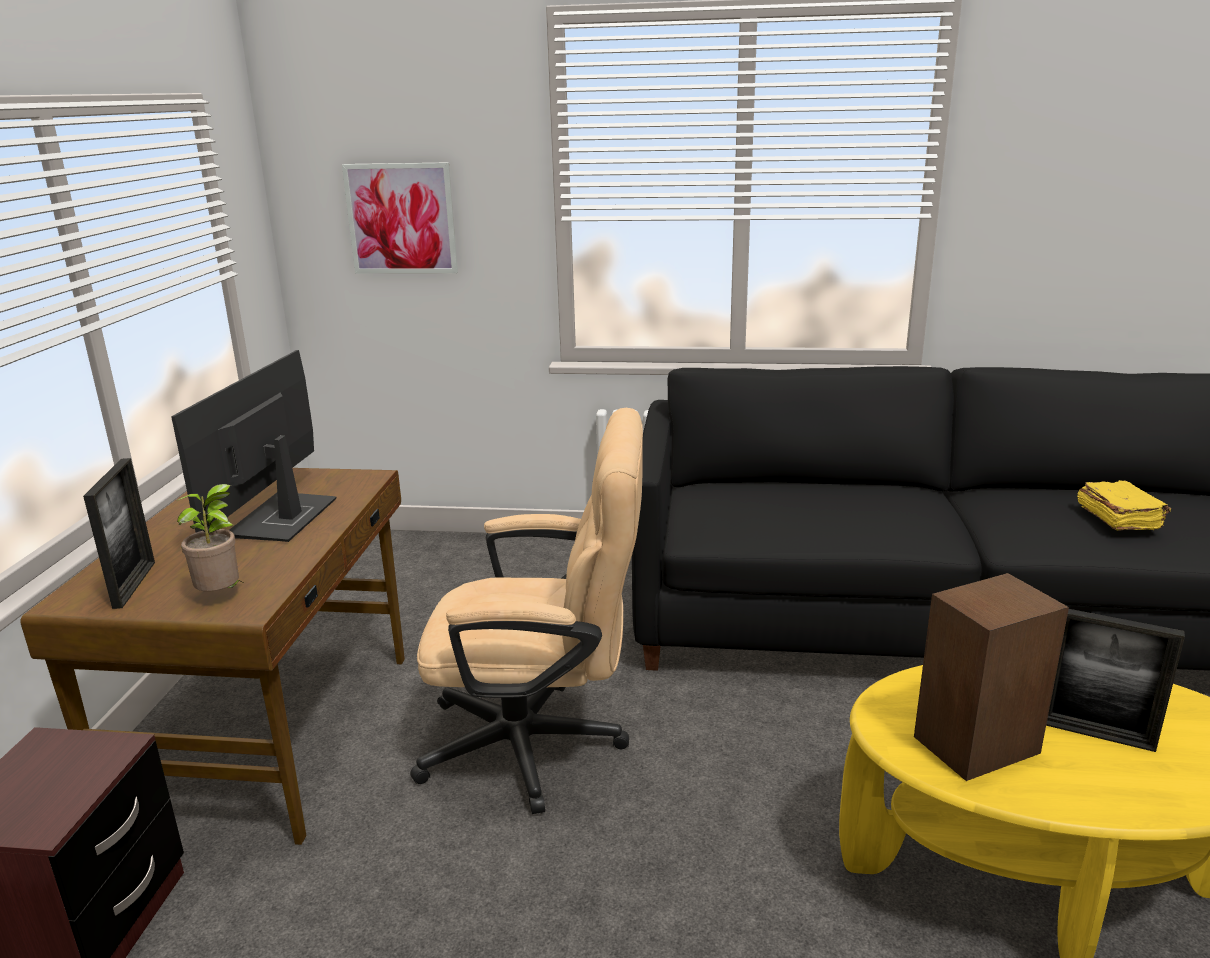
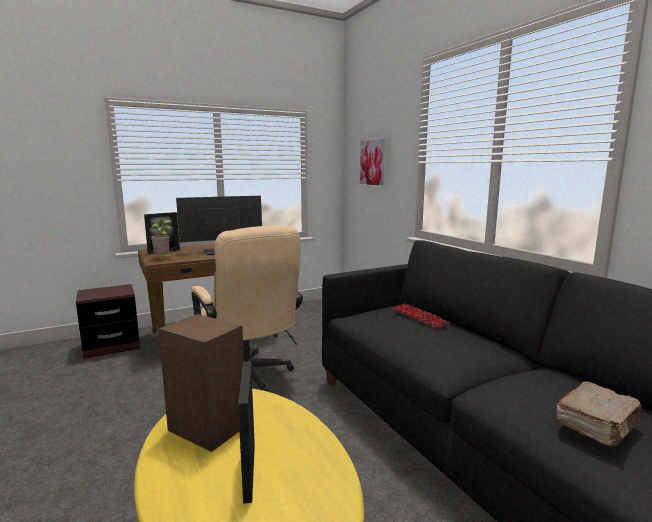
camera: 55 degrees right, 10 degrees down
yellow book [1077,480,1171,531] -> brown book [557,382,642,446]
none -> keyboard [392,303,450,329]

